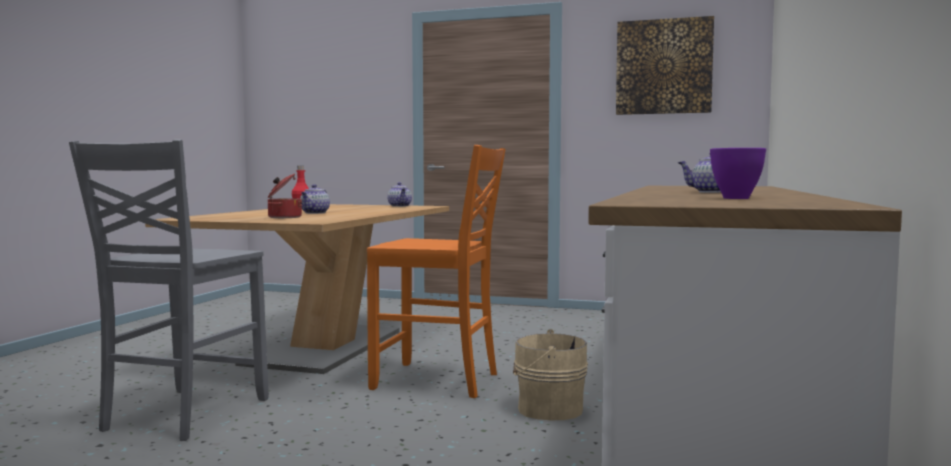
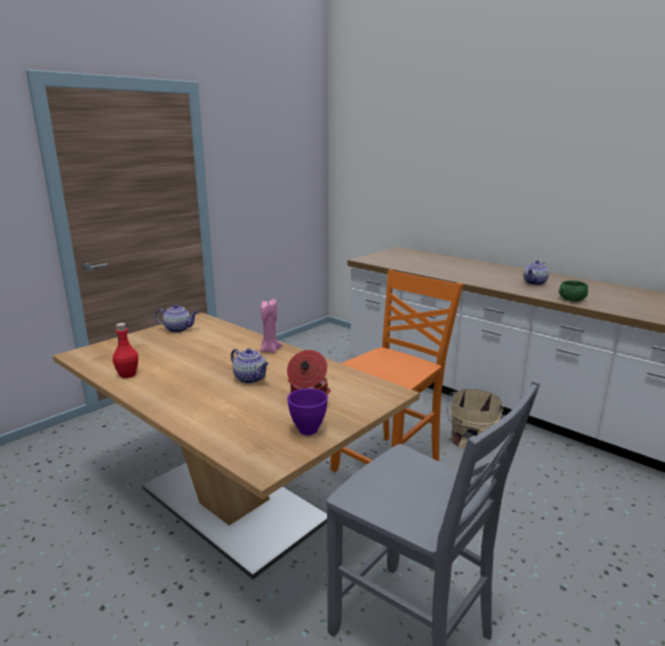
camera: 65 degrees left, 15 degrees up
picture [616,16,714,115] -> none
purple bowl [710,148,766,199] -> purple bowl moved to [287,388,328,435]
none -> pink candle [259,299,282,353]
none -> green bowl [558,280,588,302]

